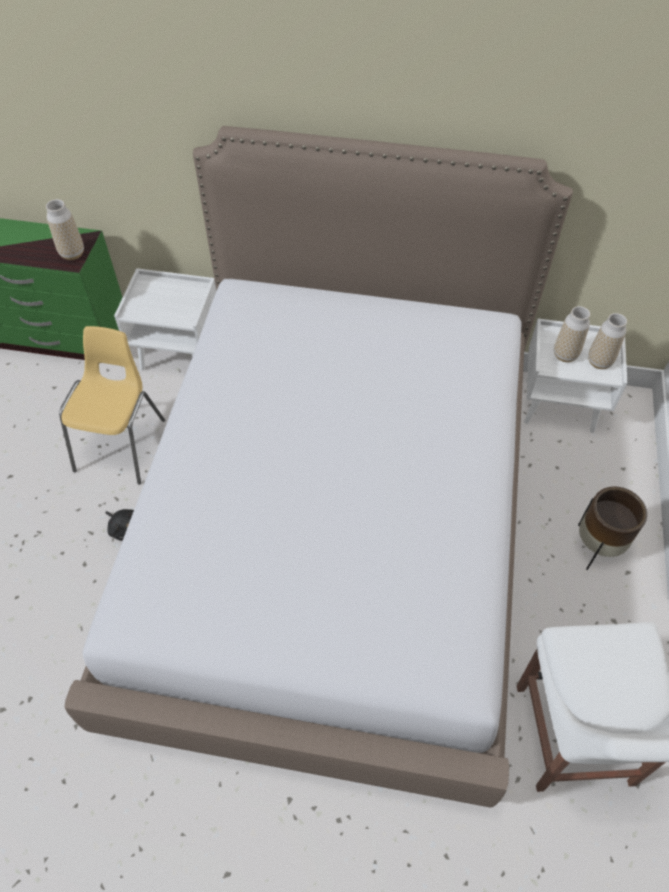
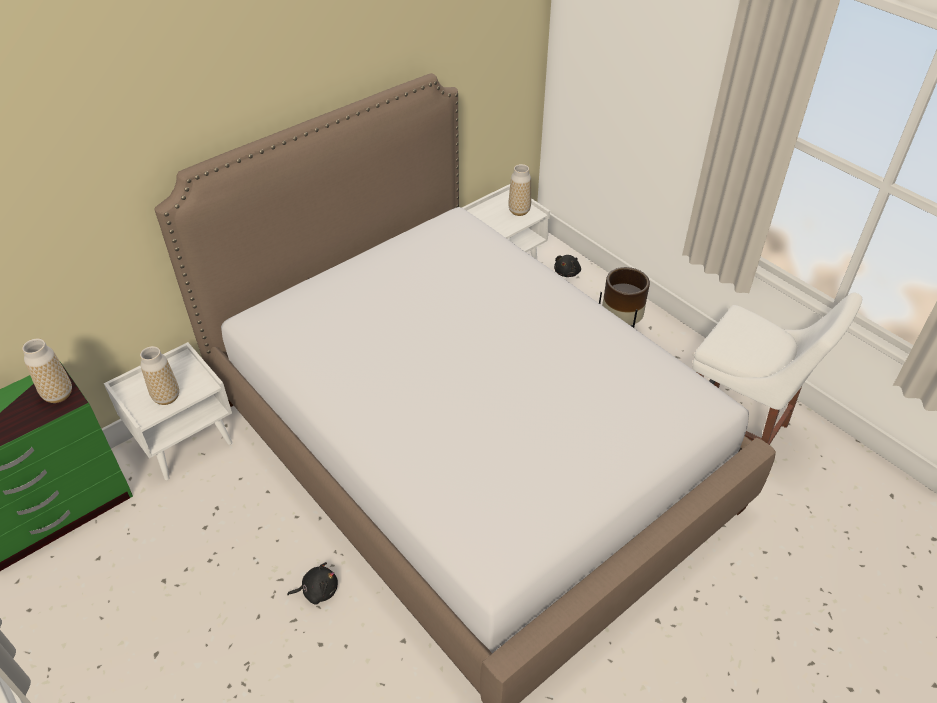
camera: 50 degrees left, 10 degrees down
yellow chair [59,326,165,484] -> none
vase [554,306,590,362] -> vase moved to [140,346,179,405]
none -> black plush toy [554,255,581,277]

